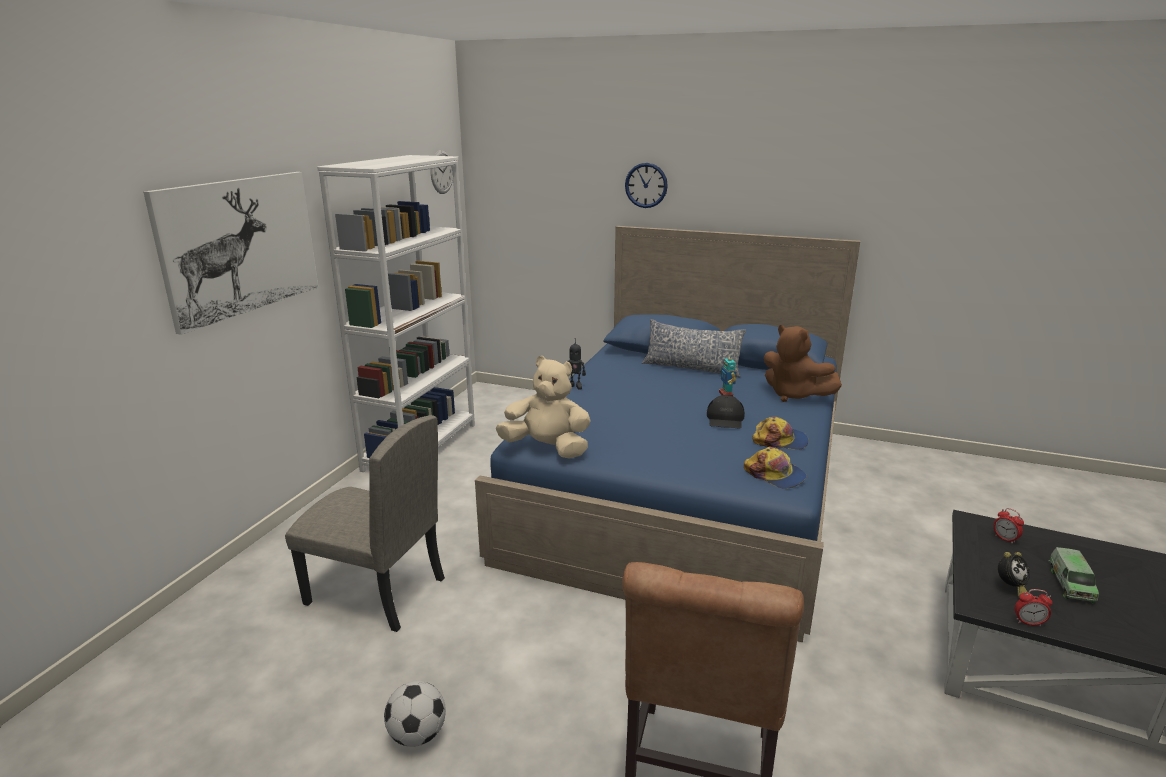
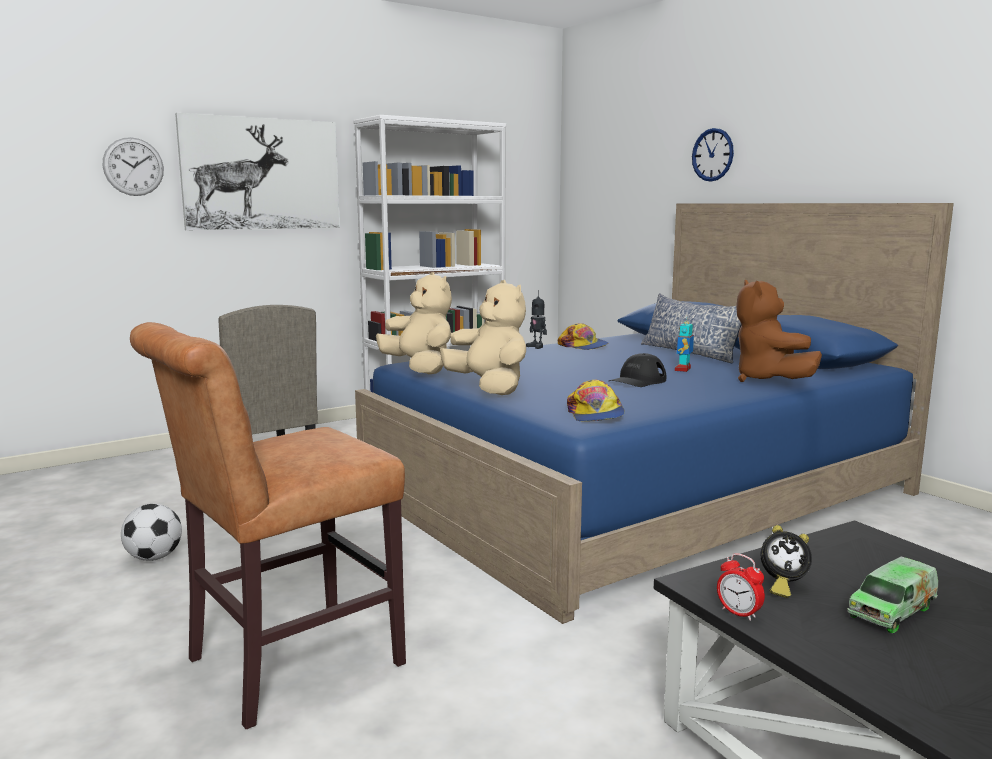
camera: 35 degrees right, 10 degrees down
wall clock [431,150,453,194] -> wall clock moved to [103,137,164,196]
cap [752,417,809,450] -> cap moved to [558,323,609,350]
alarm clock [993,508,1024,544] -> none
none -> beige plush toy [440,280,526,395]

